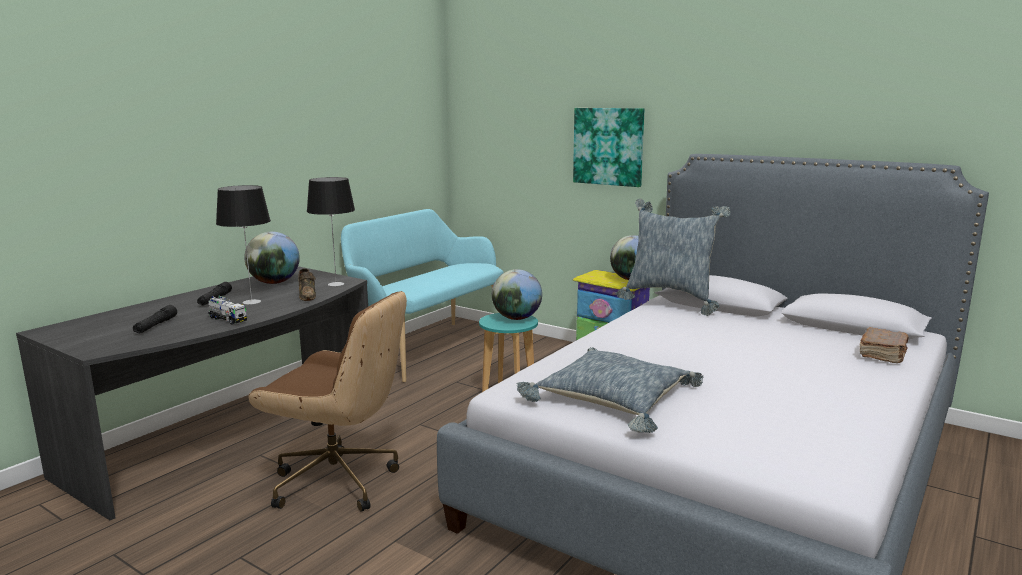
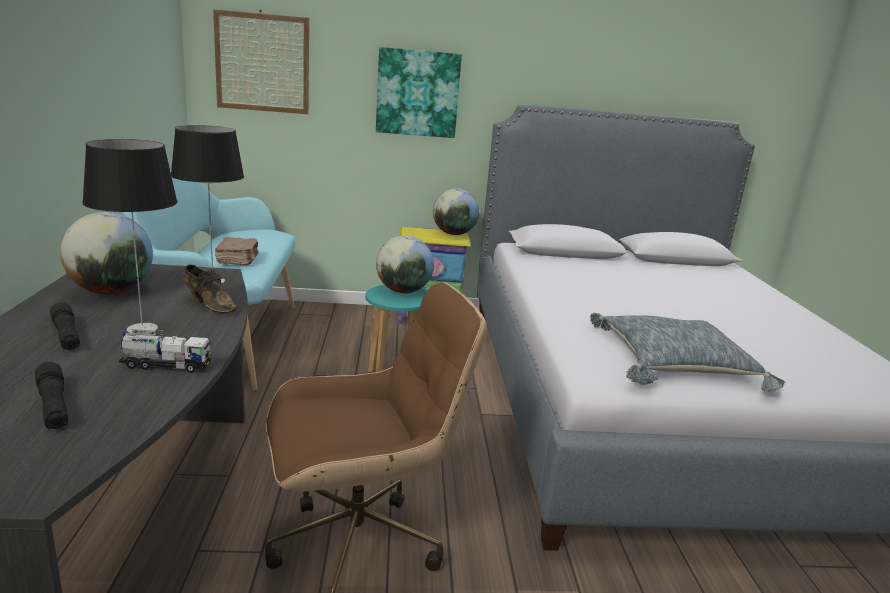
camera: 40 degrees left, 5 degrees up
pillow [615,199,730,316] -> none
brown book [860,327,909,363] -> brown book moved to [215,237,259,265]
none -> picture [213,9,309,114]

